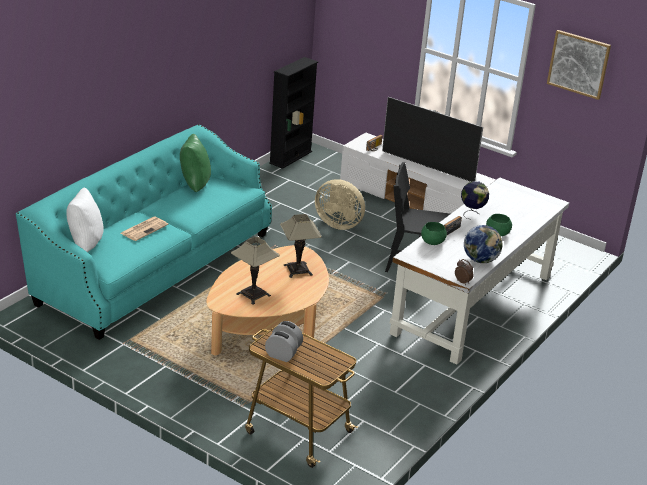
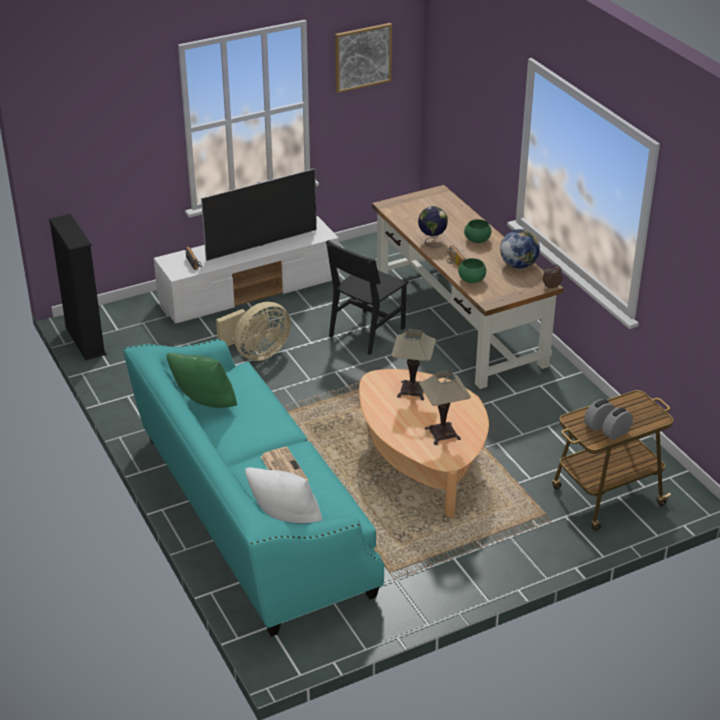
camera: 60 degrees left, 5 degrees up
white desk [390,177,569,365] -> brown desk [372,185,564,389]

